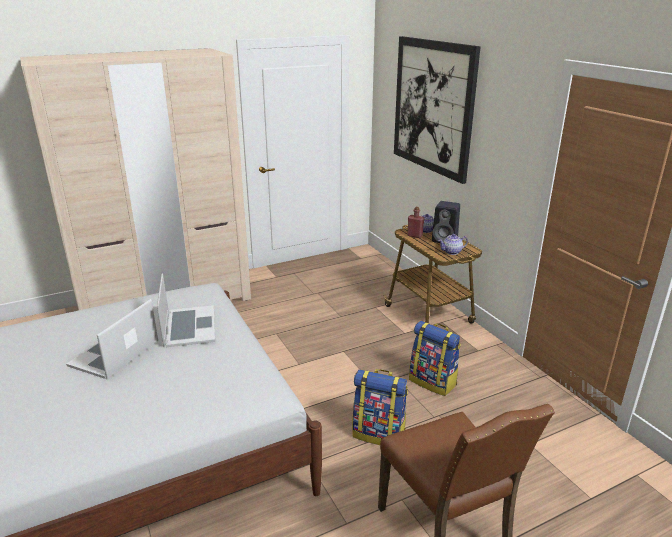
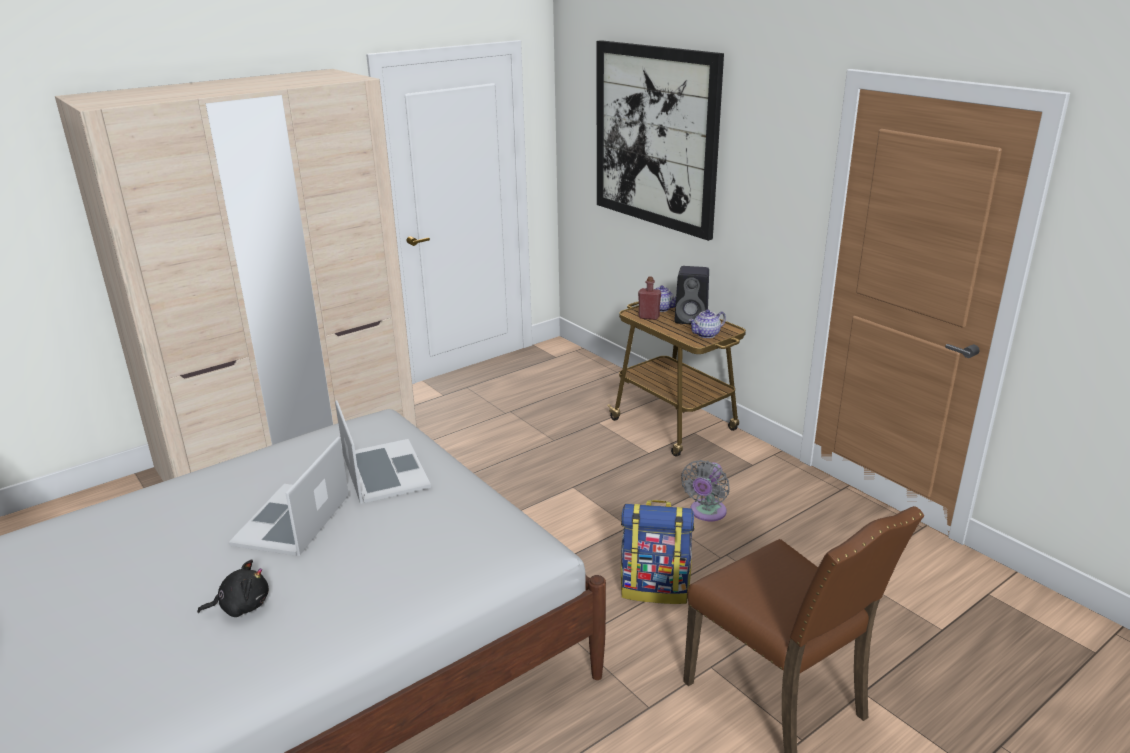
camera: 10 degrees left, 0 degrees up
backpack [409,321,461,396] -> grey fan [681,460,730,521]
none -> black plush toy [197,559,269,617]

